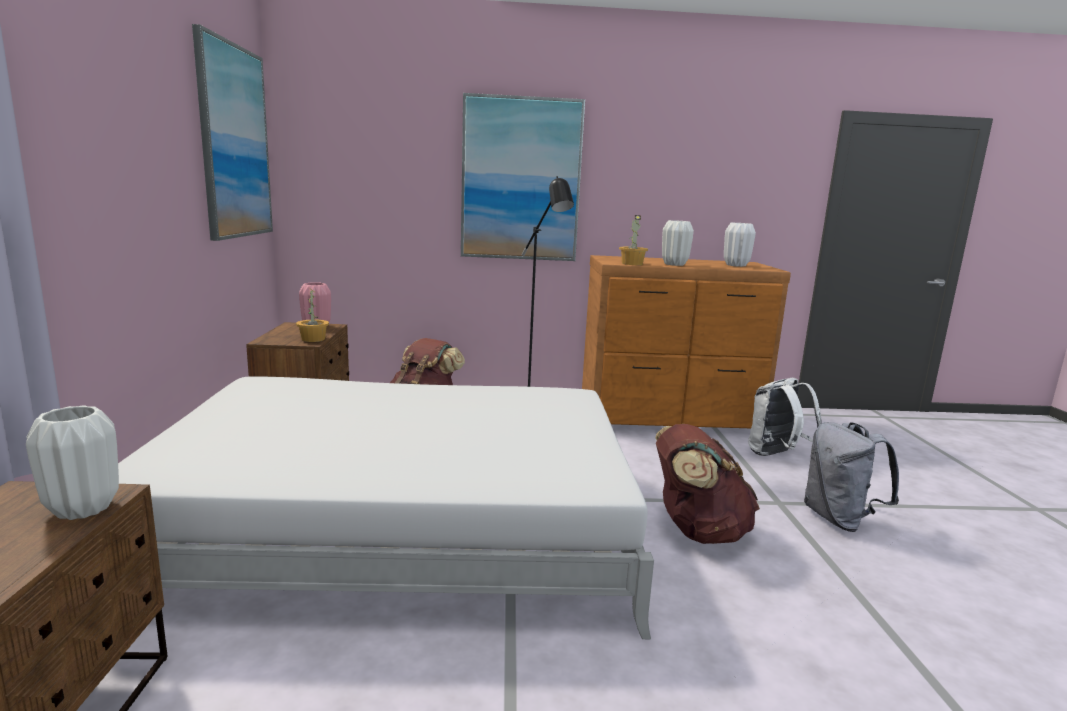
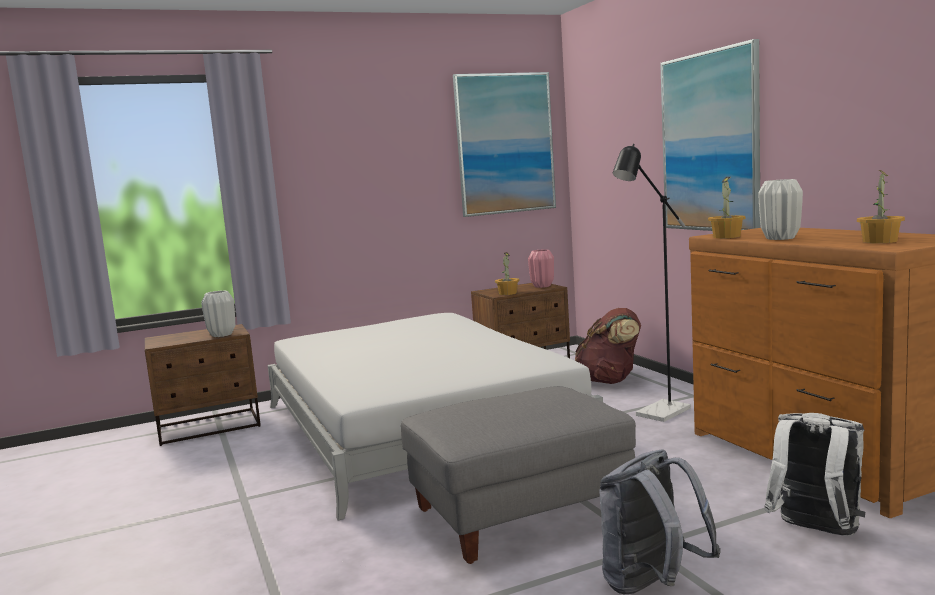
camera: 70 degrees right, 5 degrees down
brown backpack [655,424,760,544] -> grey ottoman [401,386,636,564]
white vase [724,223,756,267] -> potted plant [857,170,905,243]

